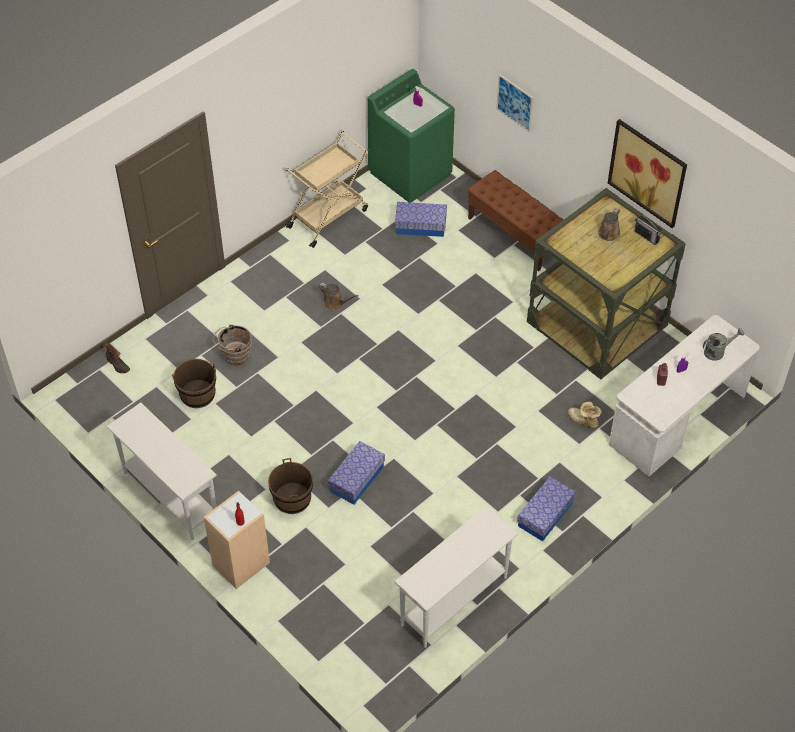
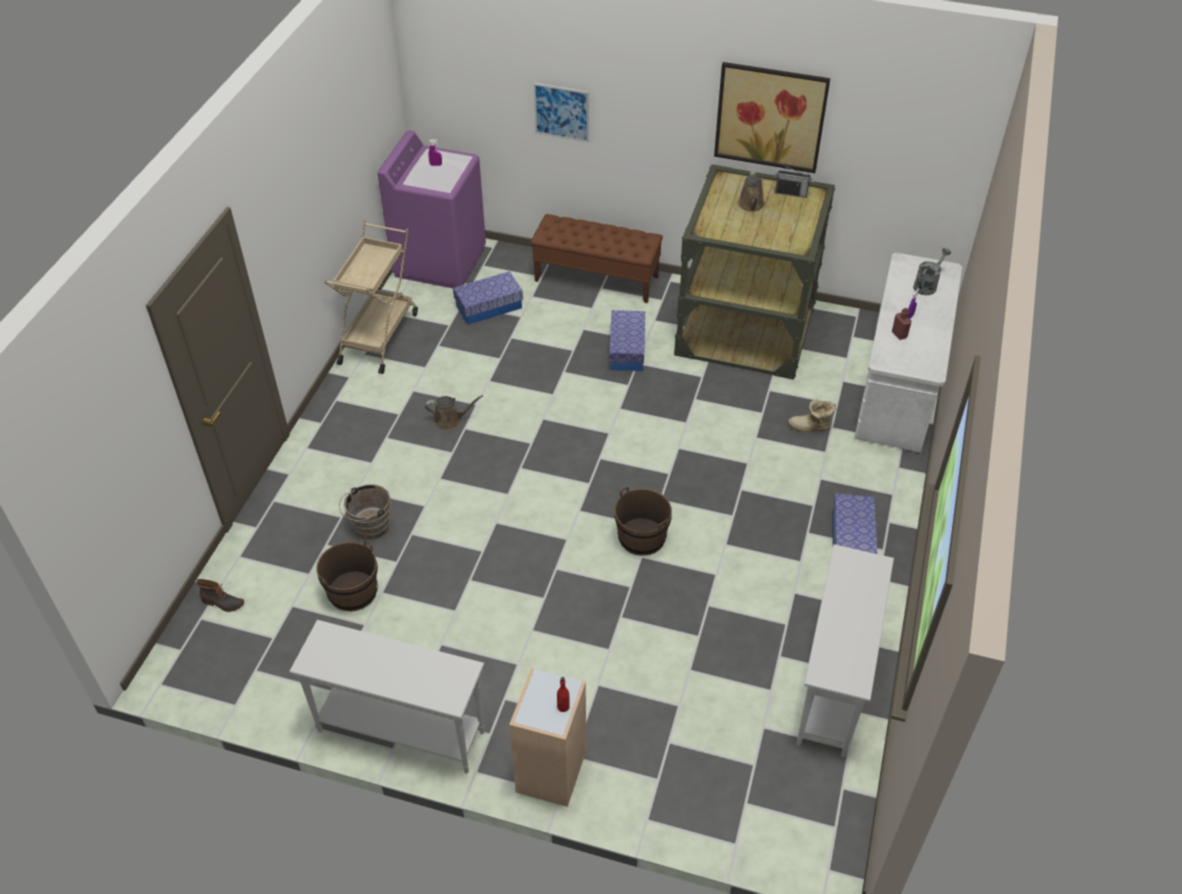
camera: 30 degrees left, 5 degrees down
brown bucket [268,458,313,514] -> brown bucket moved to [614,486,672,556]
storage box [328,441,385,505] -> storage box moved to [609,310,645,371]
green washing machine [368,69,455,202] -> purple washing machine [378,130,486,288]

